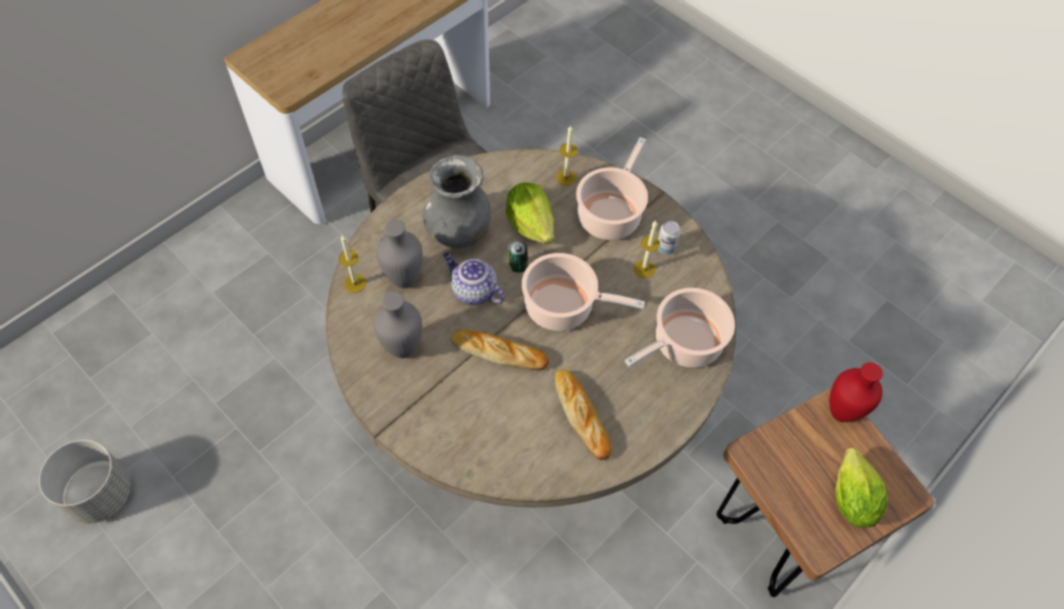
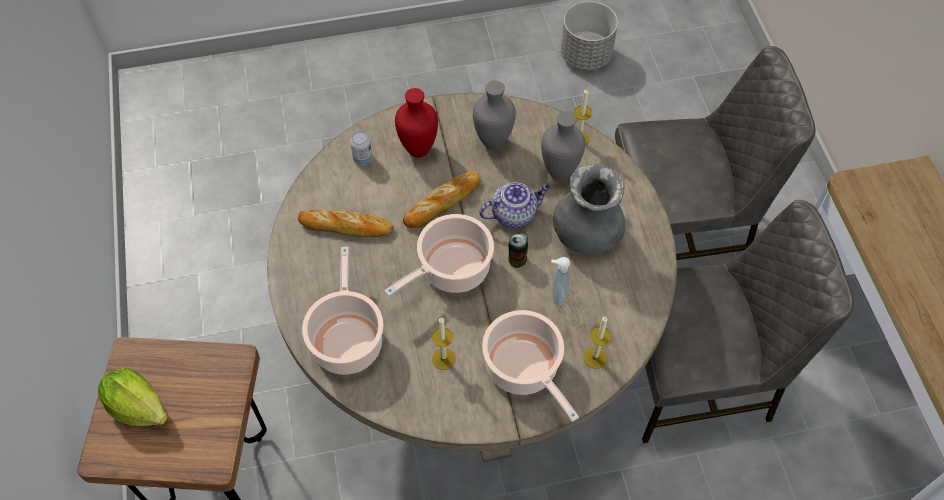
camera: 125 degrees right, 0 degrees up
lettuce [506,182,554,244] -> soap dispenser [551,257,570,306]
can [658,221,681,254] -> can moved to [350,131,372,165]
red vase [829,362,883,422] -> red vase moved to [395,88,438,158]
none -> grey chair [615,46,816,260]

